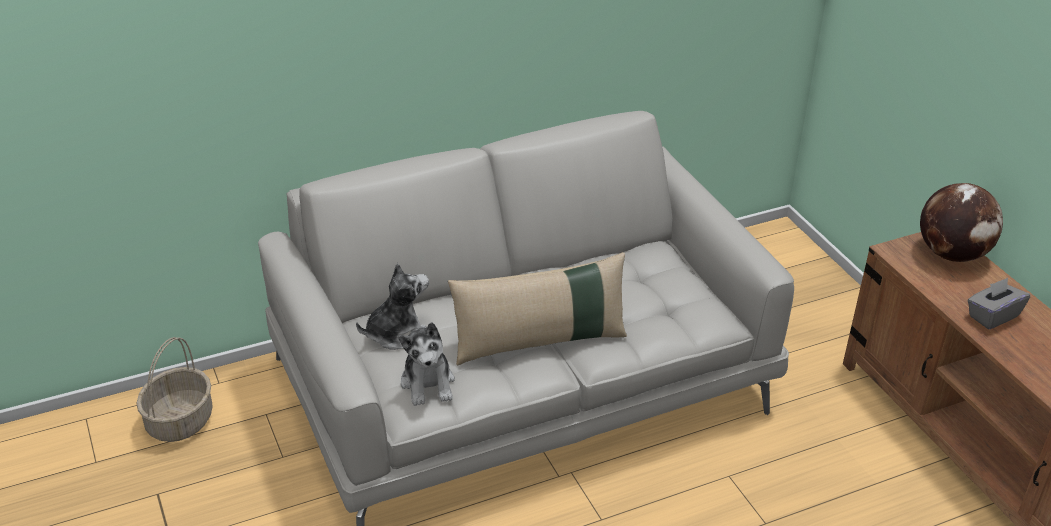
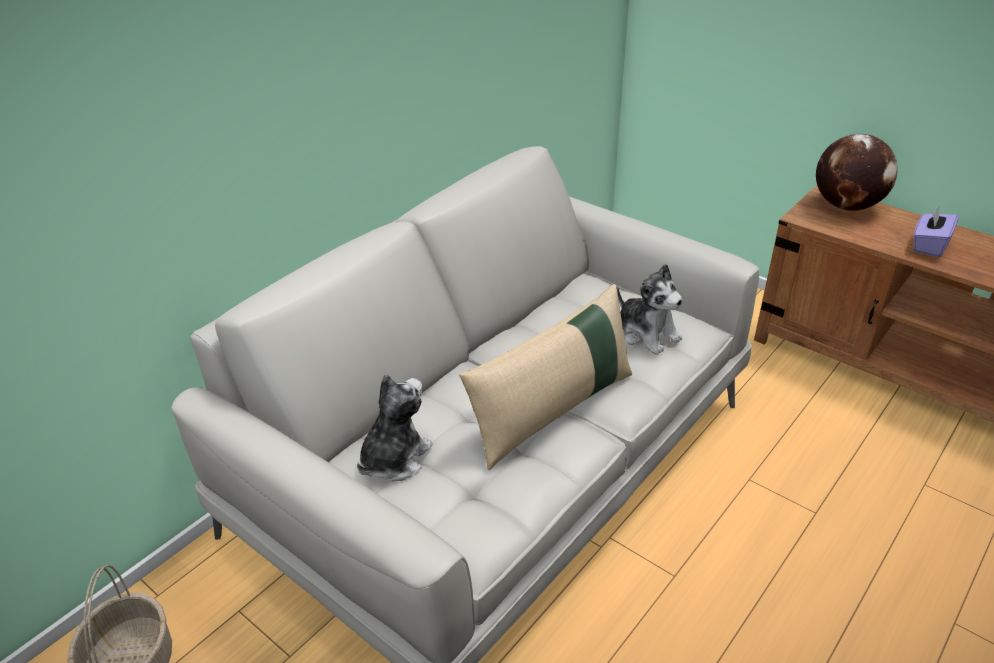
camera: 25 degrees left, 0 degrees up
plush toy [398,322,455,406] -> plush toy moved to [617,264,683,355]
grey tissue box [968,278,1030,329] -> purple tissue box [913,205,959,258]

